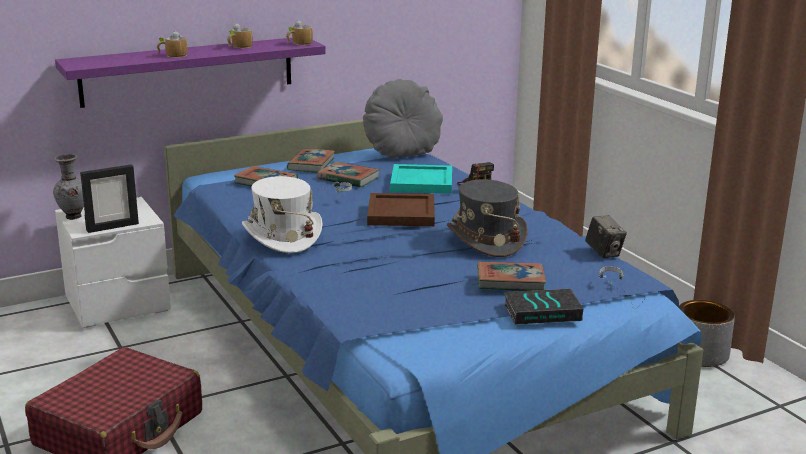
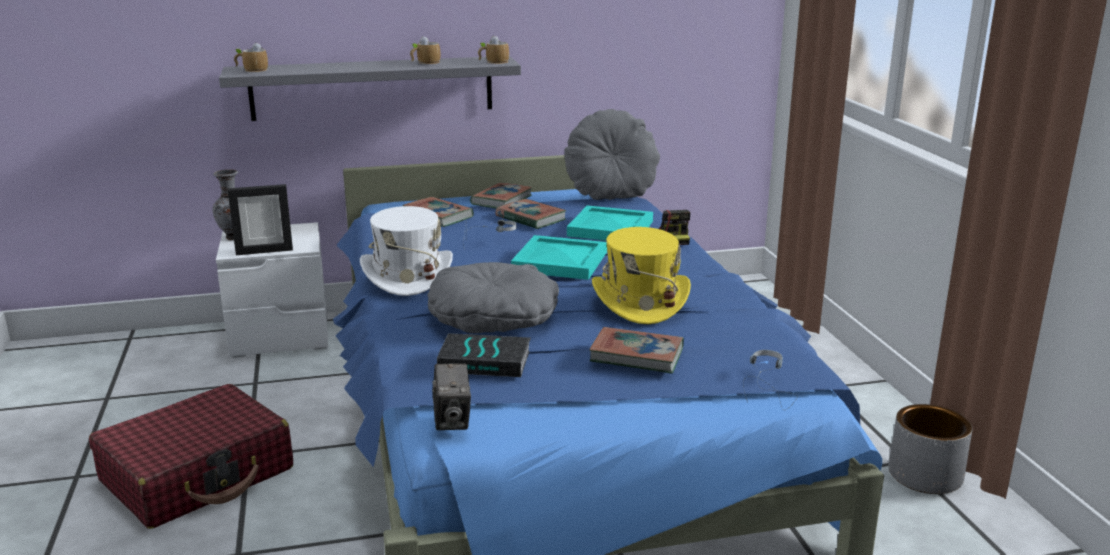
camera: 15 degrees right, 0 degrees up
purple shelf [55,38,326,108] -> grey shelf [219,56,521,121]
mug [157,31,187,58] -> mug moved to [234,42,268,72]
brown tray [367,193,435,226] -> turquoise tray [511,235,607,280]
grey hat [447,179,528,257] -> yellow hat [592,227,691,324]
book [504,289,583,325] -> book moved to [437,333,531,377]
camera [585,215,627,258] -> camera moved to [432,364,471,430]
none -> grey pillow [428,262,559,333]

